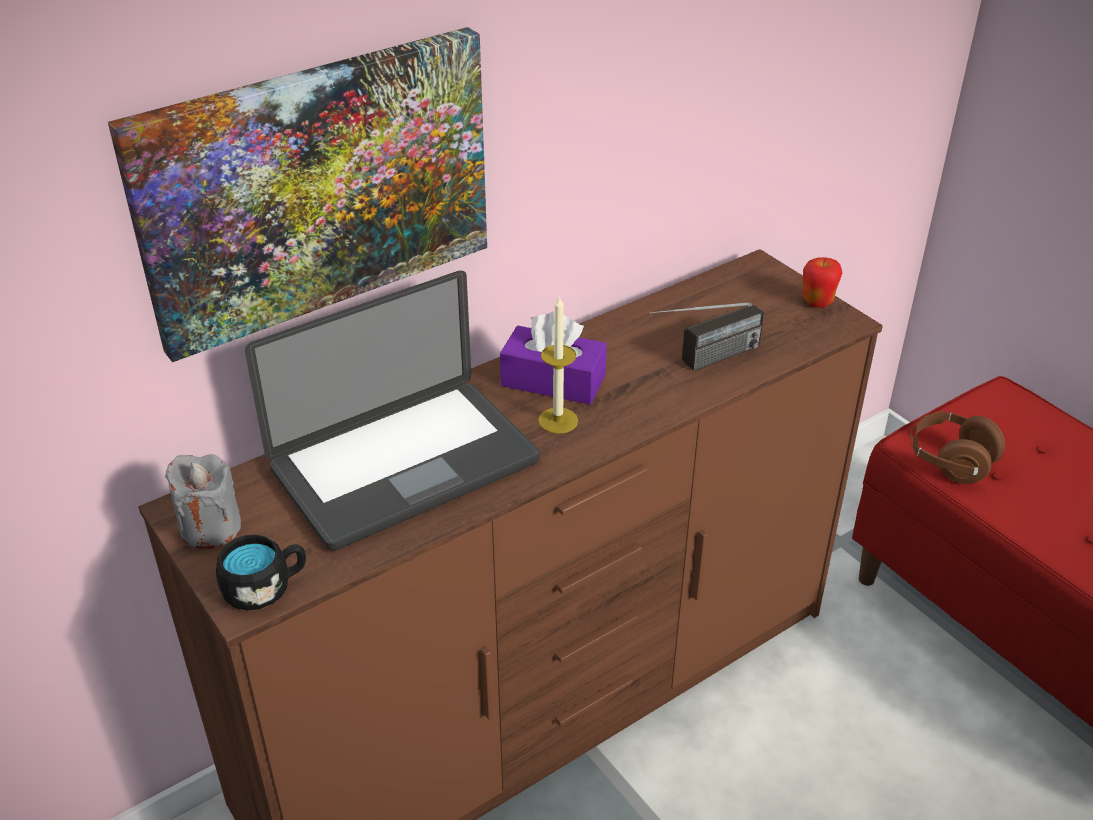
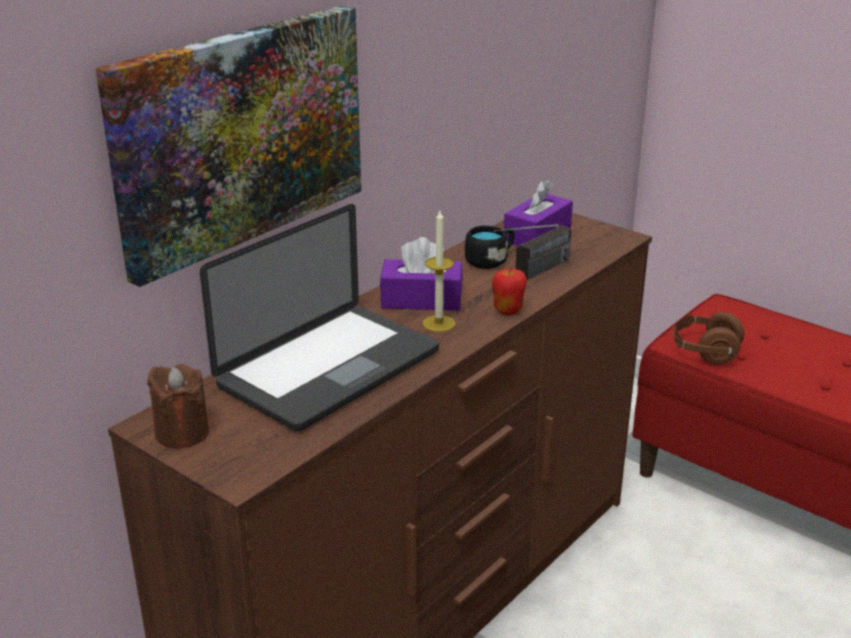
camera: 15 degrees left, 10 degrees down
grey candle [165,454,241,549] -> brown candle [147,364,209,448]
black mug [216,535,306,610] -> black mug moved to [465,226,514,269]
apple [802,257,842,308] -> apple moved to [492,268,527,315]
none -> purple tissue box [504,180,573,246]

